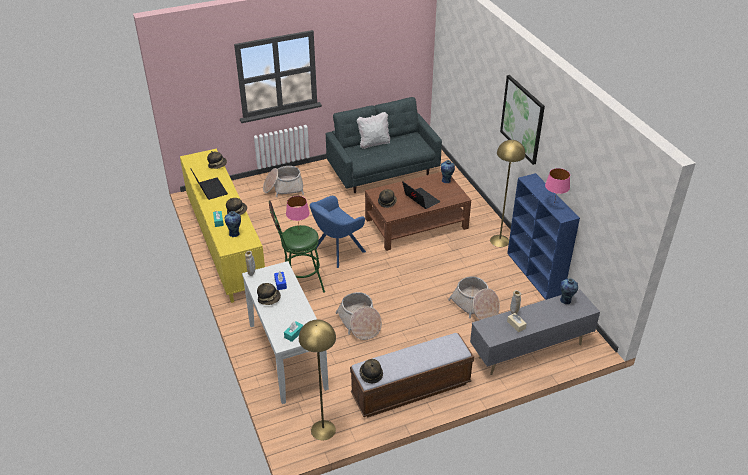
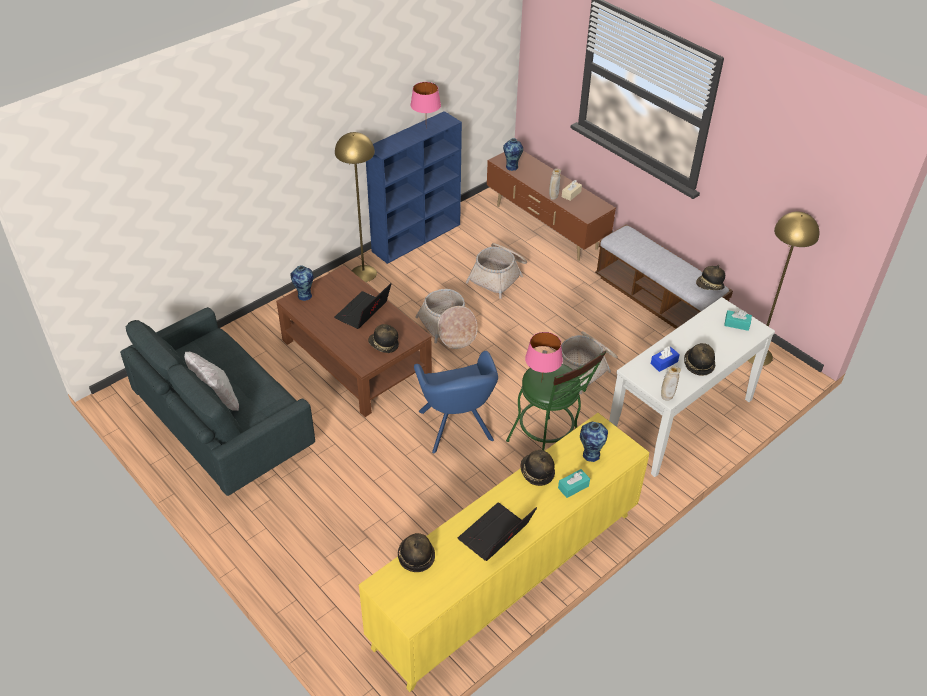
camera: 110 degrees left, 5 degrees up
basket [263,166,304,197] -> basket moved to [415,289,478,349]
blue armchair [310,196,366,268] -> blue armchair turned 45 degrees clockwise [414,351,498,453]
grey tv stand [470,289,600,375] -> brown tv stand [487,151,616,261]
picture [500,75,545,165] -> none

